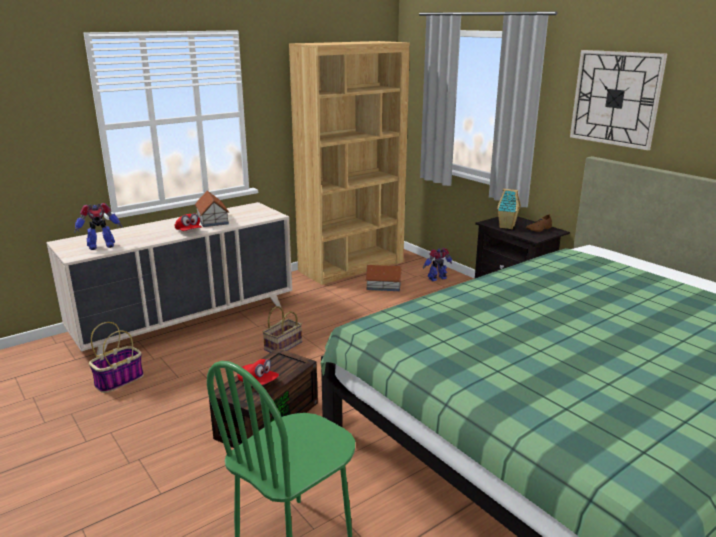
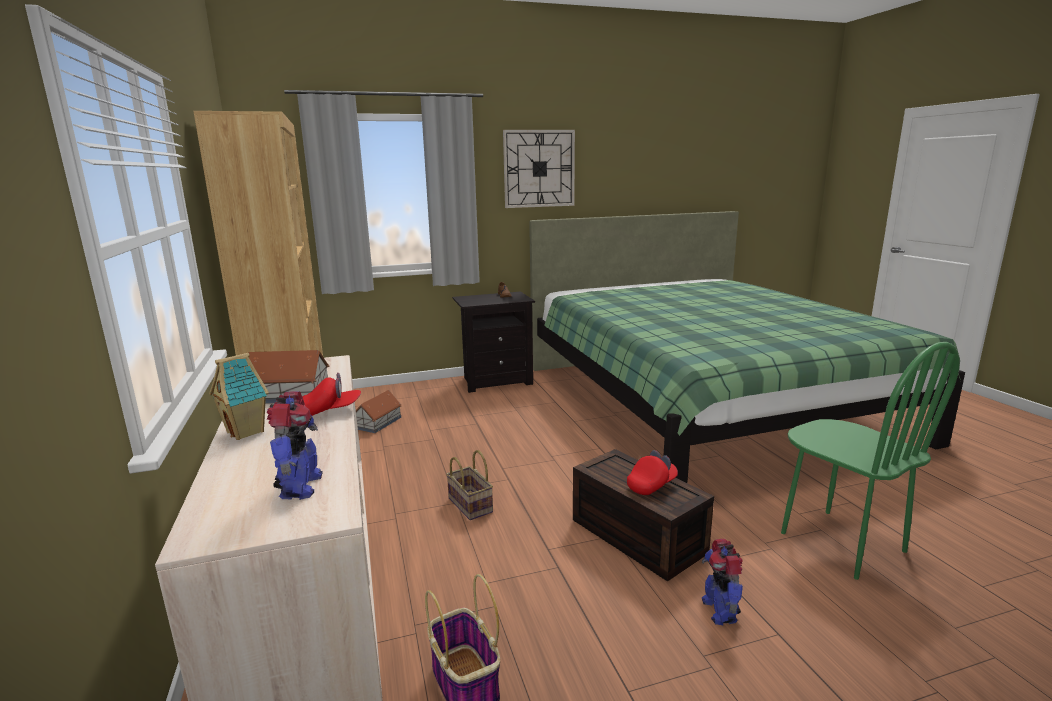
camera: 70 degrees left, 5 degrees down
toy robot [423,248,452,281] -> toy robot moved to [702,539,743,625]
toy house [497,188,521,229] -> toy house moved to [209,353,269,440]

